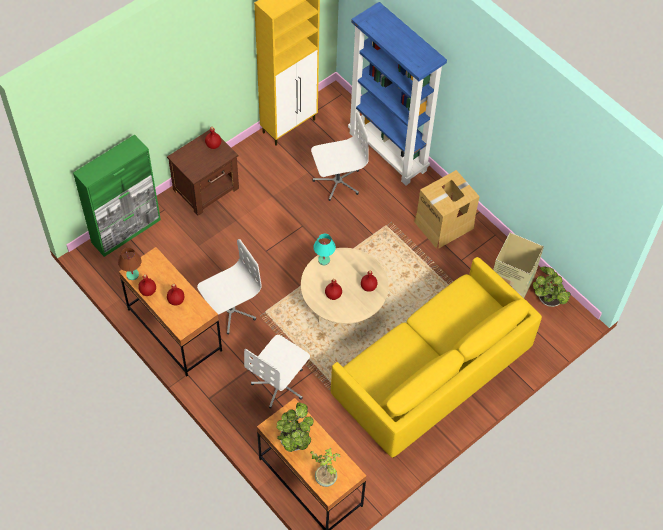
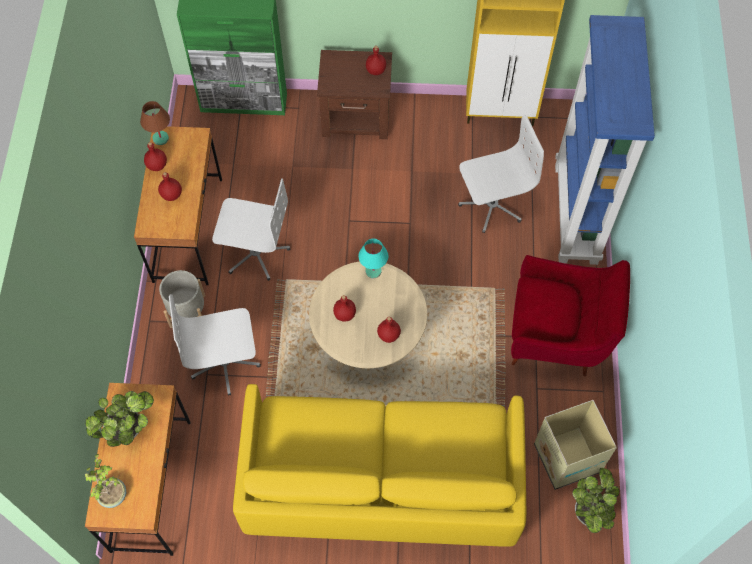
camera: 45 degrees right, 5 degrees up
white office chair [311,112,369,201] -> white office chair turned 45 degrees counterclockwise [458,116,544,233]
cardboard box [414,170,480,248] -> red armchair [511,255,630,376]
none -> grey planter [159,270,205,328]

